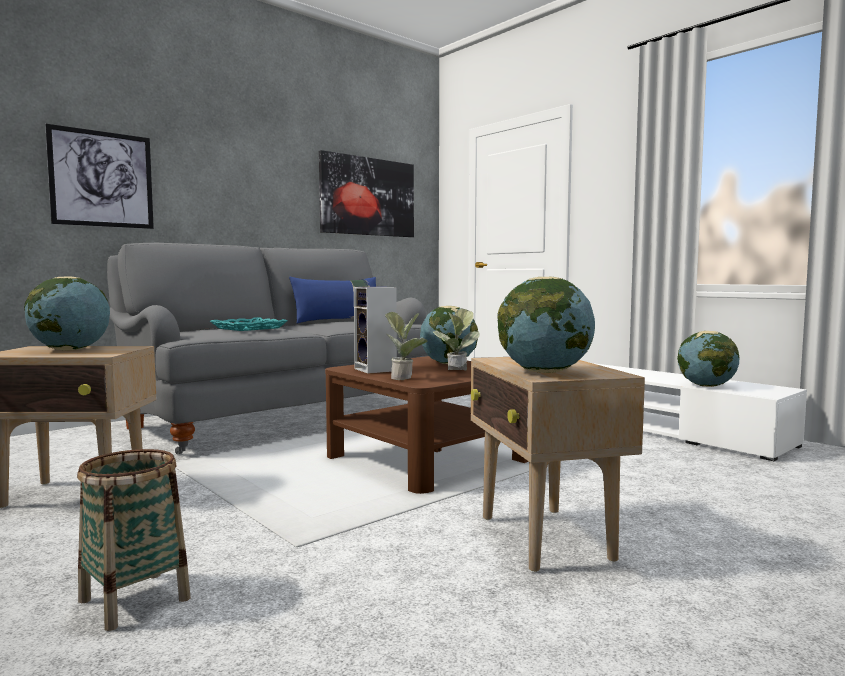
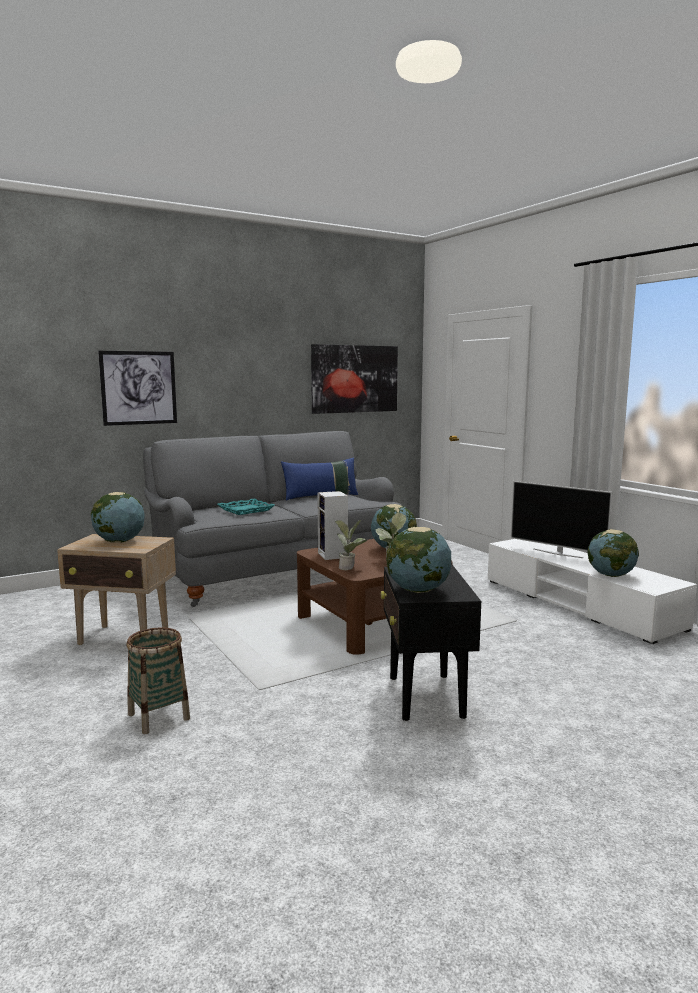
camera: 10 degrees right, 5 degrees up
beige side table [471,357,645,572] -> black side table [381,565,481,721]
none -> television [511,481,612,558]

